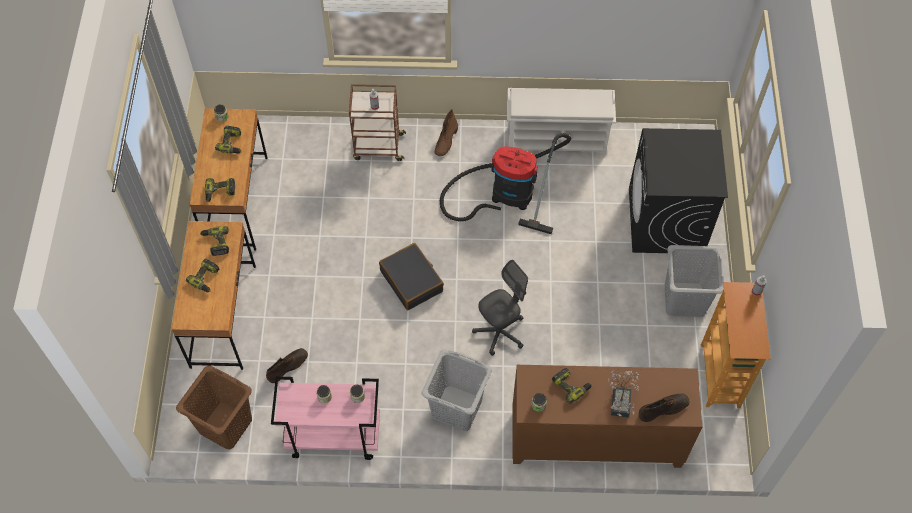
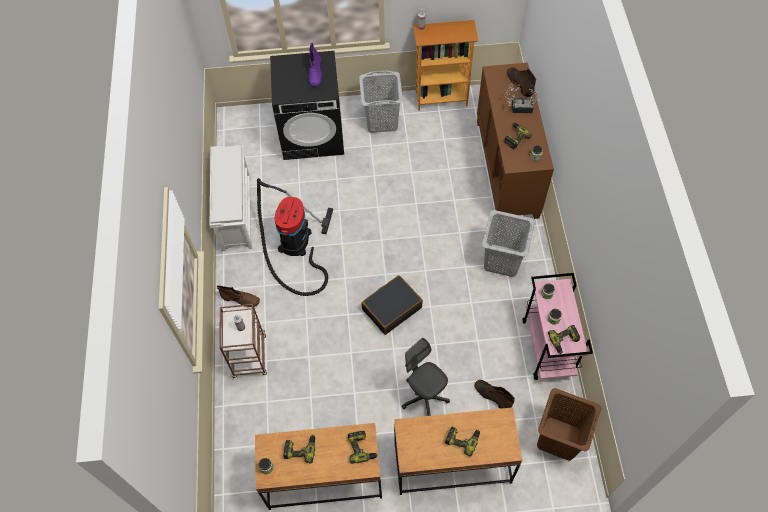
camera: 95 degrees left, 0 degrees up
power drill [200,226,229,256] -> power drill moved to [548,325,580,354]
grey office chair [472,260,528,356] -> grey office chair moved to [402,338,450,416]
none -> purple boot [309,43,323,86]

